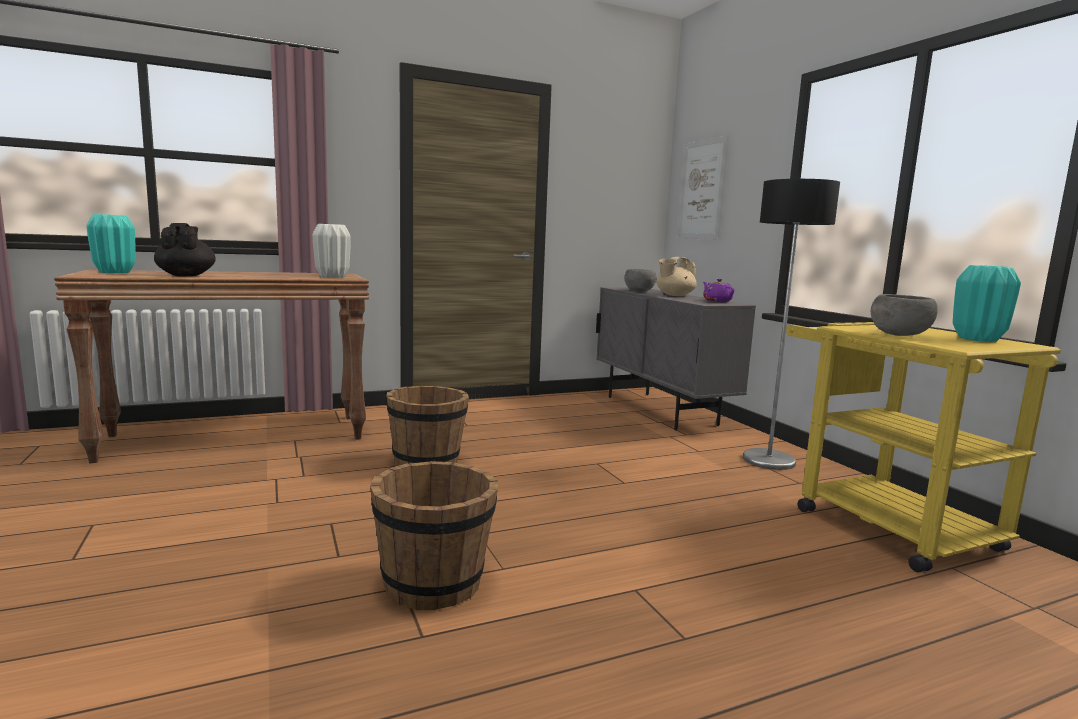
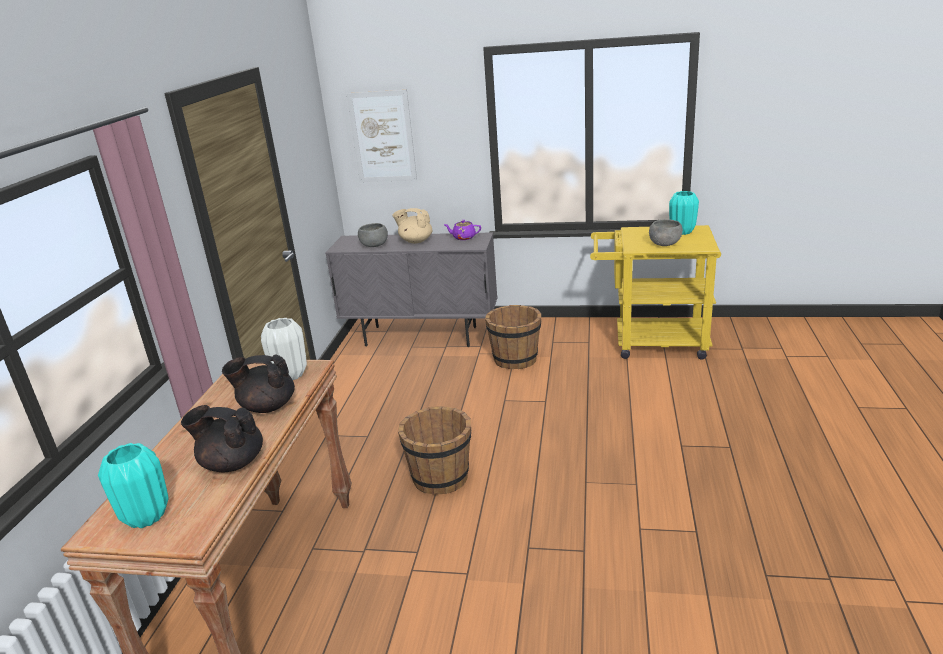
camera: 55 degrees left, 15 degrees up
brown bucket [370,461,498,610] -> brown bucket moved to [485,305,541,369]
beige teapot [656,257,697,296] -> beige teapot turned 105 degrees clockwise [393,208,432,244]
floor lamp [743,179,840,470] -> none
none -> black teapot [222,355,295,413]

